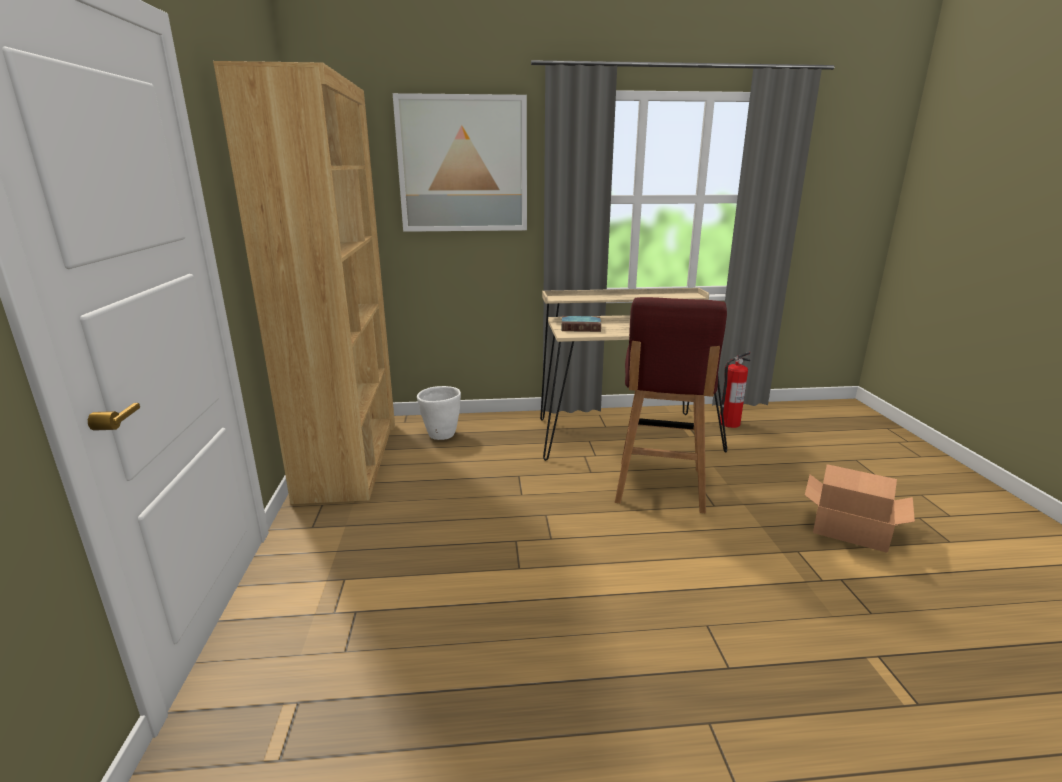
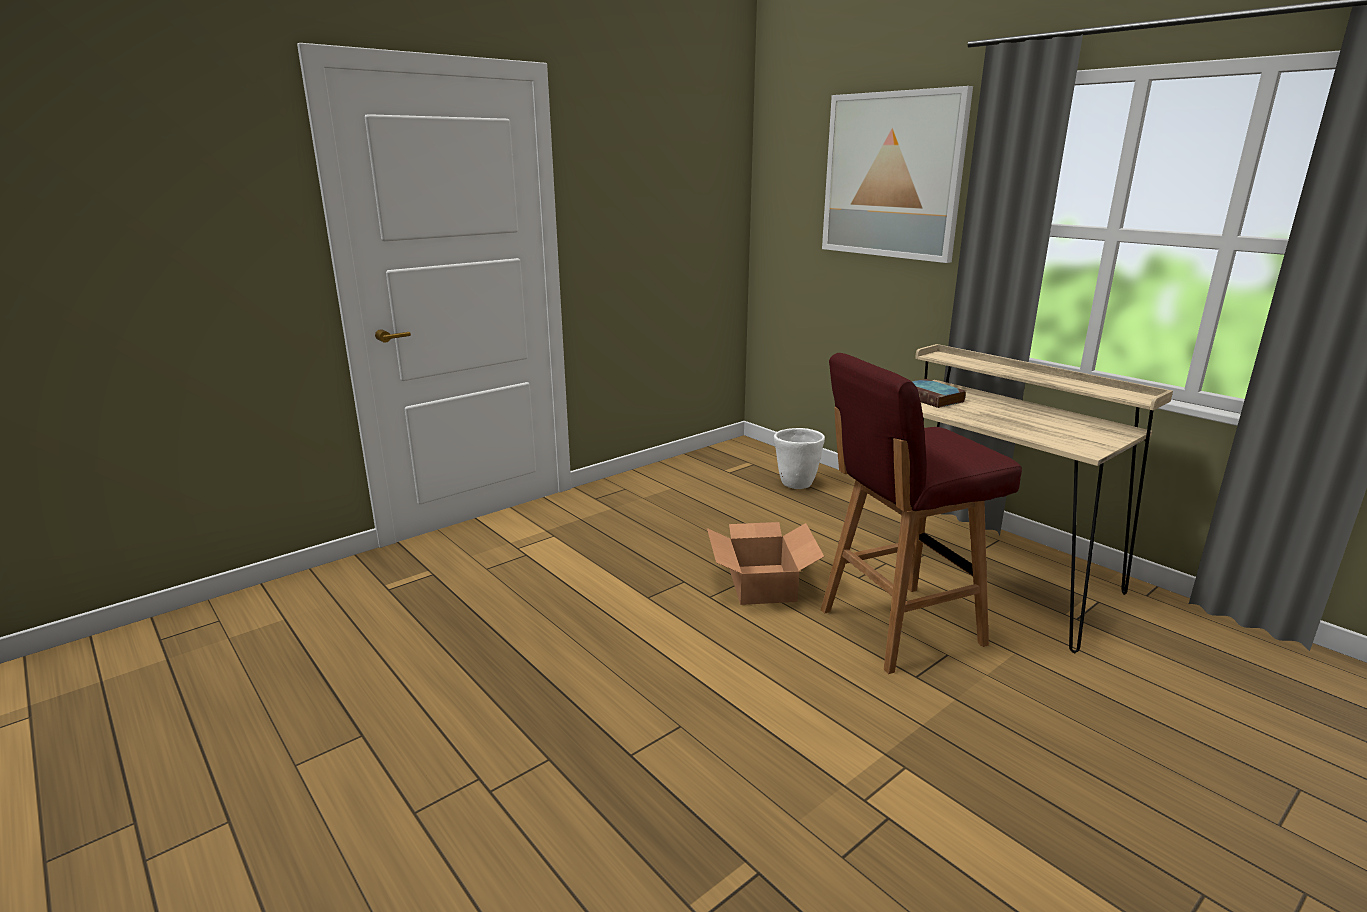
camera: 55 degrees right, 0 degrees up
brown bookcase [213,61,395,504] -> none
fire extinguisher [720,352,750,428] -> none
cardboard box [805,464,915,553] -> cardboard box moved to [707,522,824,605]

